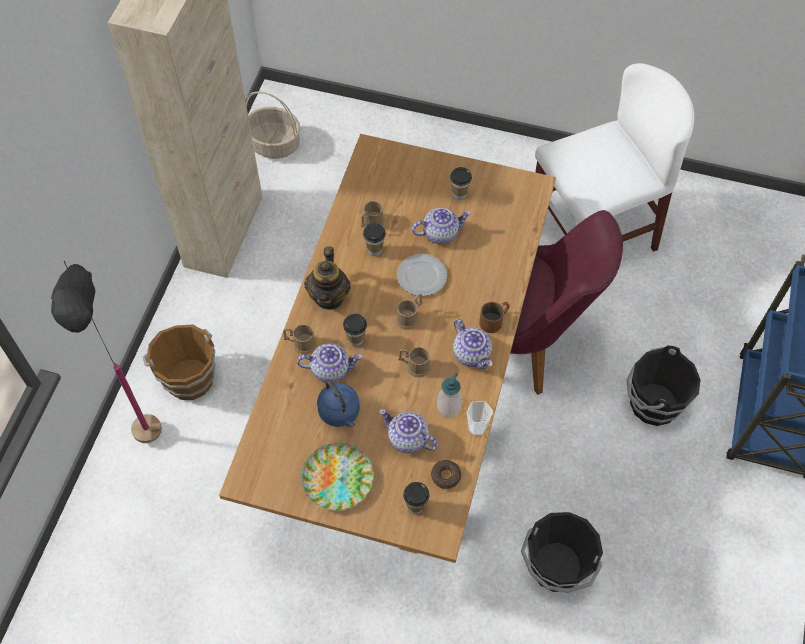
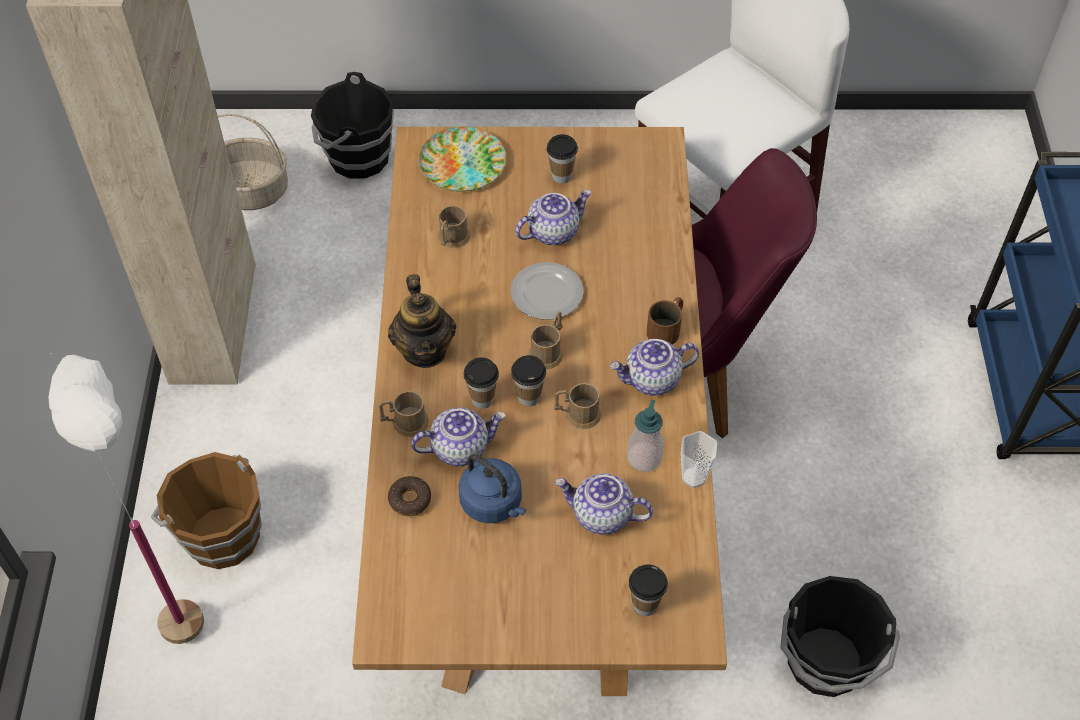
camera: 15 degrees left, 5 degrees down
black floor lamp [51,261,162,443] -> white floor lamp [49,353,204,644]
plate [301,443,374,511] -> plate moved to [419,127,506,192]
cup [363,223,386,256] -> cup moved to [511,355,546,406]
donut [431,460,461,489] -> donut moved to [388,476,431,516]
teapot [453,319,493,369] -> teapot turned 120 degrees clockwise [610,339,699,396]
black bucket [626,345,701,426] -> black bucket moved to [311,72,394,179]

